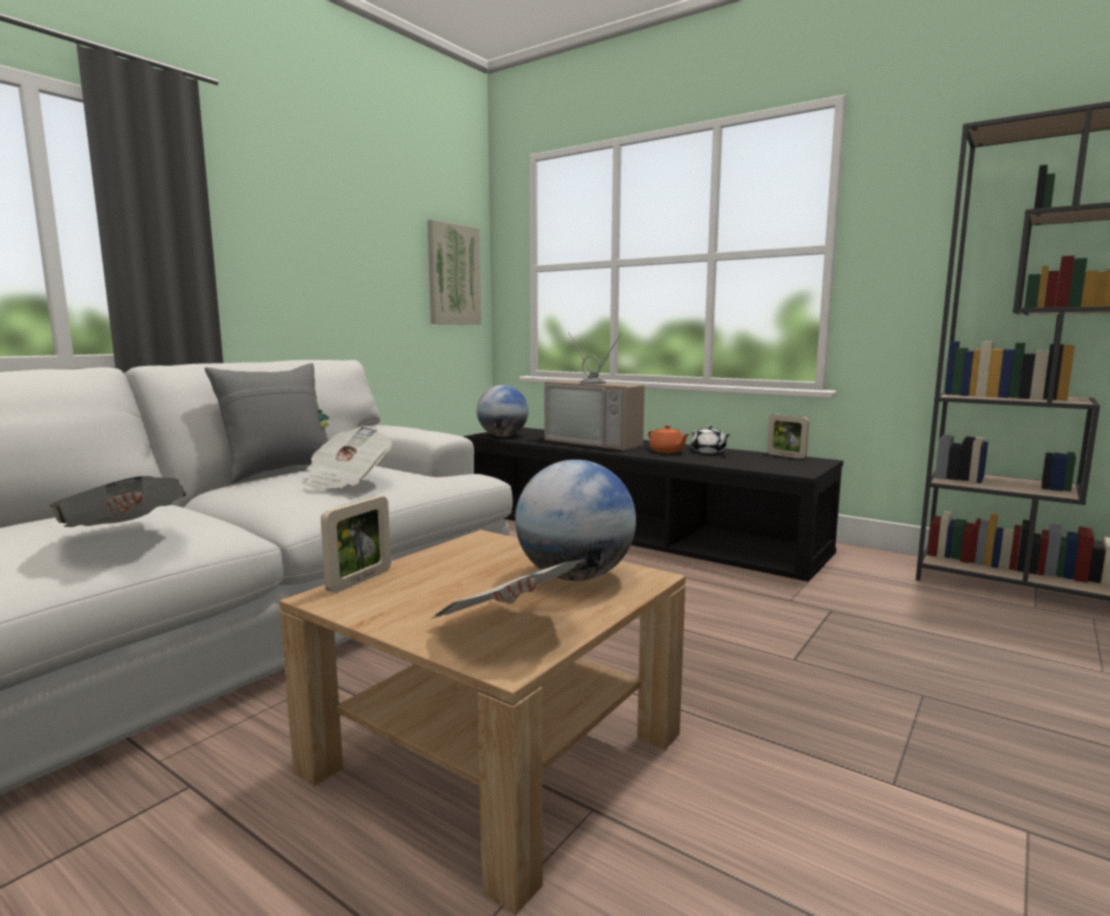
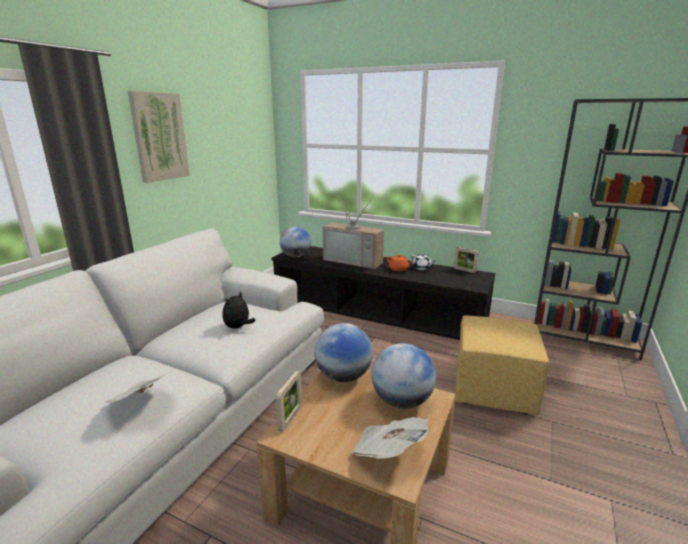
camera: 10 degrees left, 10 degrees up
grey pillow [205,363,329,483] -> none
newspaper [304,426,392,490] -> plush toy [222,291,256,329]
picture [427,220,481,325] -> picture moved to [128,91,190,183]
none -> globe [315,323,373,382]
none -> yellow ottoman [456,315,549,415]

